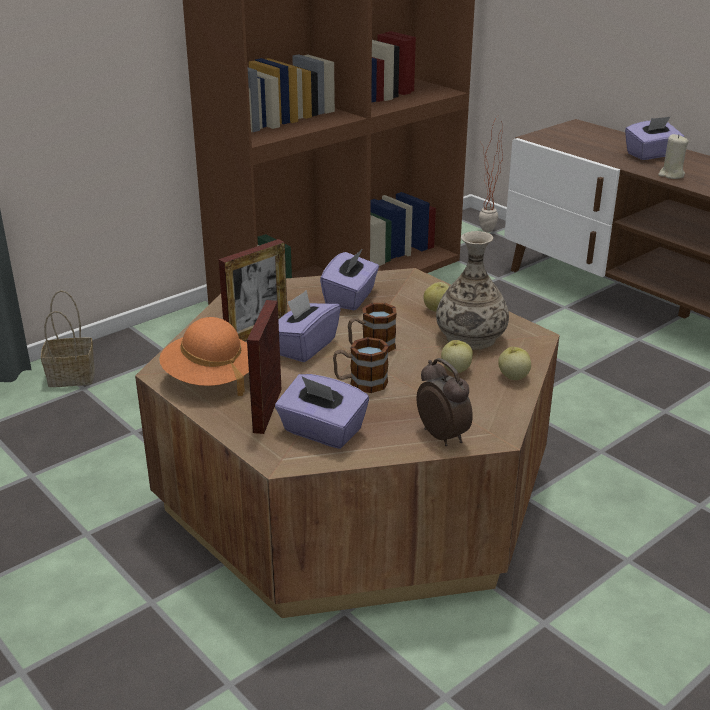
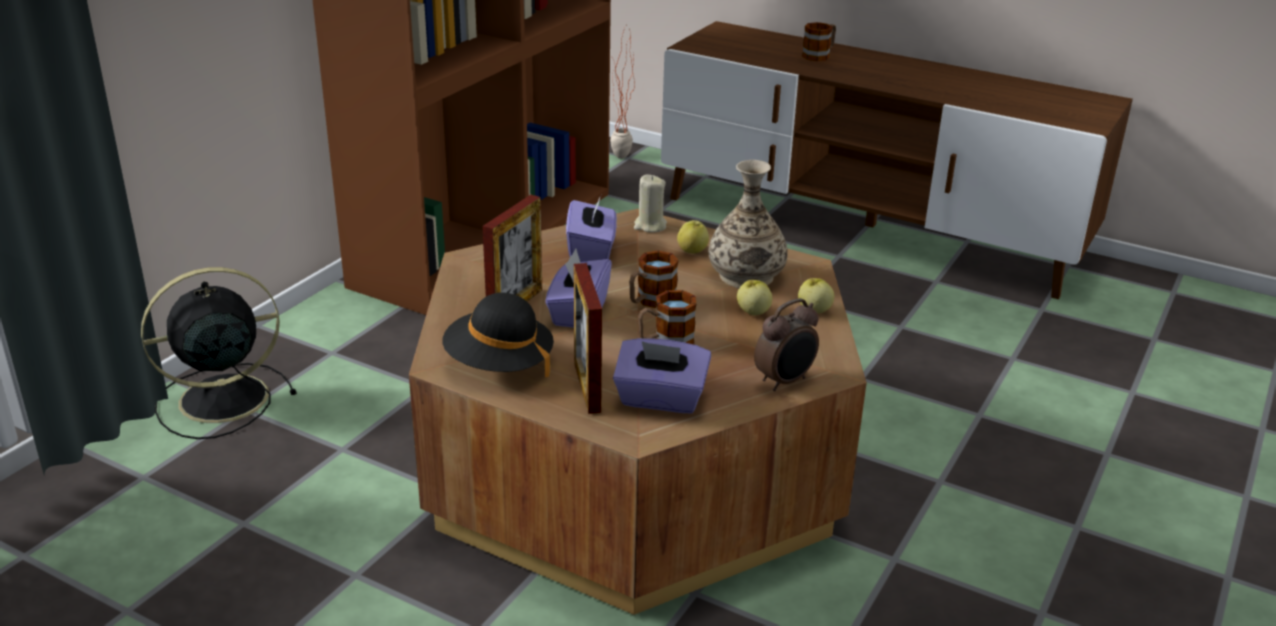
camera: 20 degrees left, 0 degrees up
basket [41,290,95,387] -> black fan [141,267,297,439]
orange hat [159,317,249,396] -> black hat [443,292,554,377]
alarm clock [417,358,473,446] -> alarm clock turned 105 degrees clockwise [754,298,819,391]
purple tissue box [625,116,684,160] -> mug [802,22,836,61]
beige candle [658,134,689,179] -> beige candle moved to [634,174,667,233]

